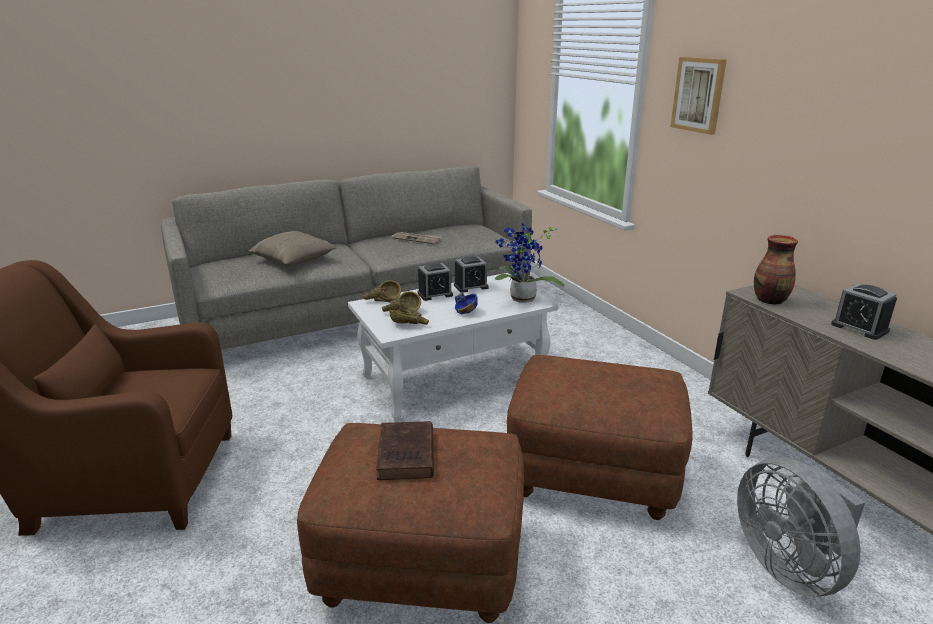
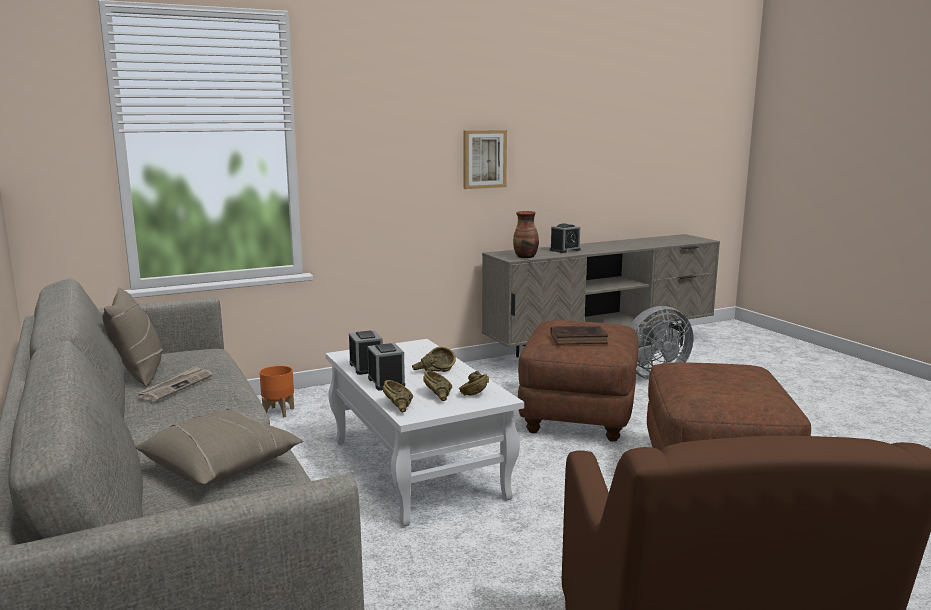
camera: 90 degrees left, 10 degrees down
brown book [376,421,434,480] -> brown book moved to [550,326,608,344]
blue bowl [455,293,478,314] -> brown bowl [412,347,456,372]
potted plant [495,222,565,303] -> none
picture [670,57,727,135] -> picture moved to [464,130,507,189]
none -> beige pillow [103,287,163,387]
none -> orange planter [260,365,294,417]

